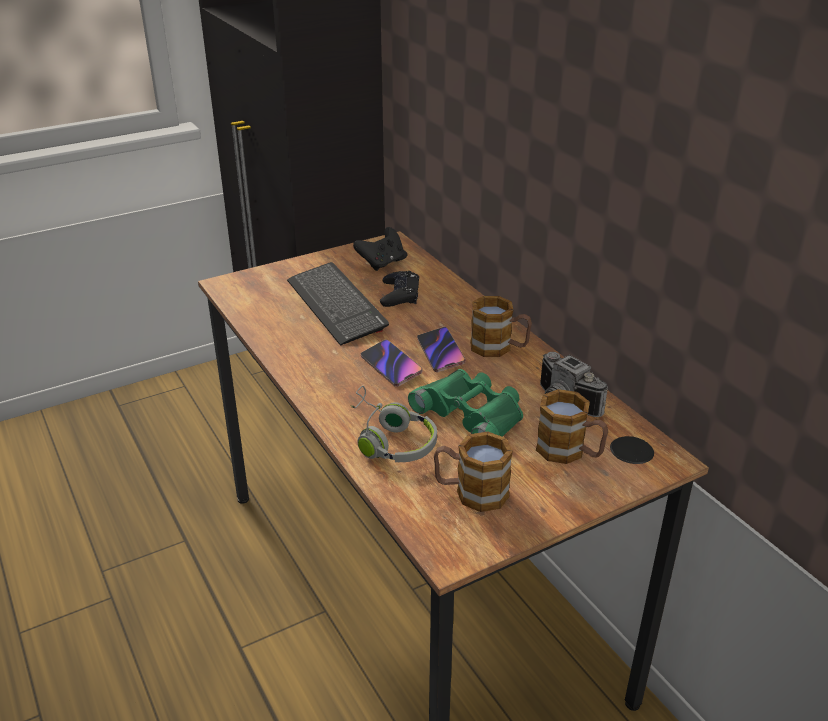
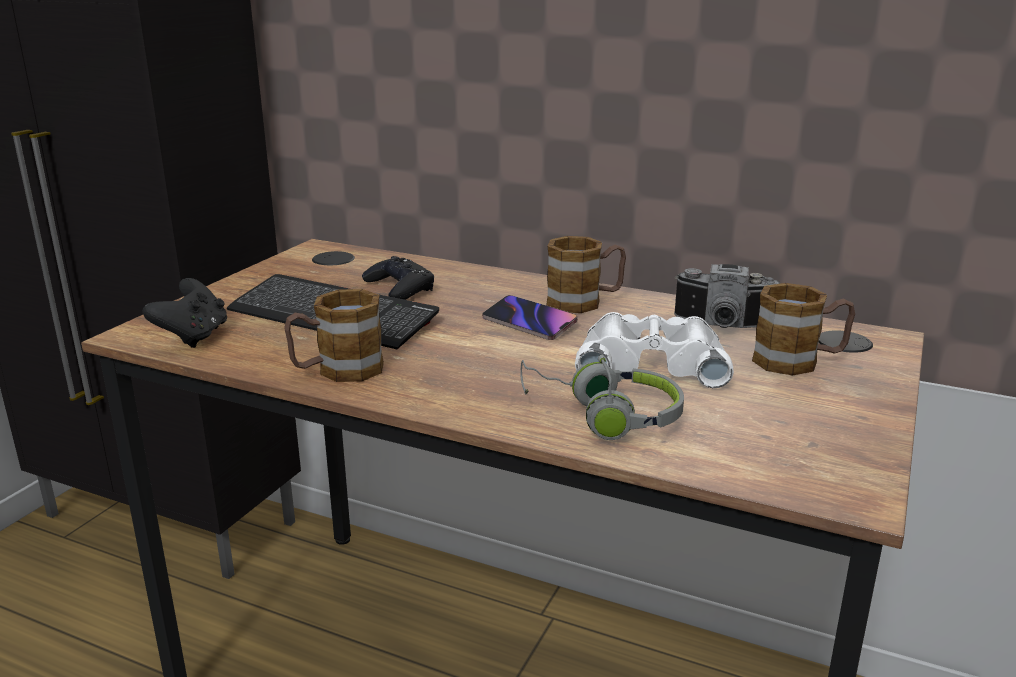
camera: 35 degrees left, 10 degrees down
black game controller [353,227,404,271] -> black game controller moved to [143,278,227,348]
phone [361,340,422,387] -> none
green binoculars [408,369,523,437] -> white binoculars [575,312,734,388]
mug [434,432,513,512] -> mug moved to [284,289,384,382]

